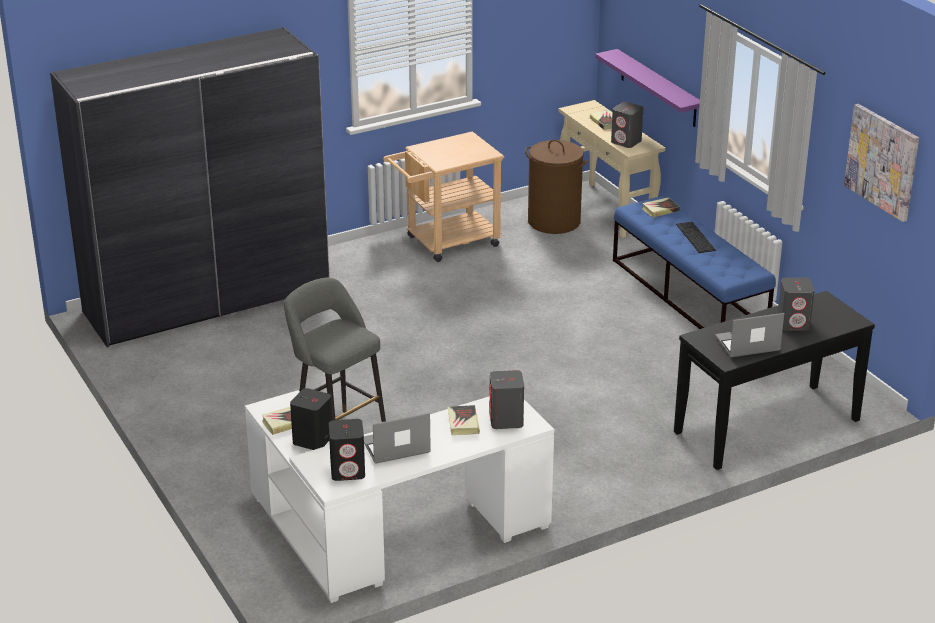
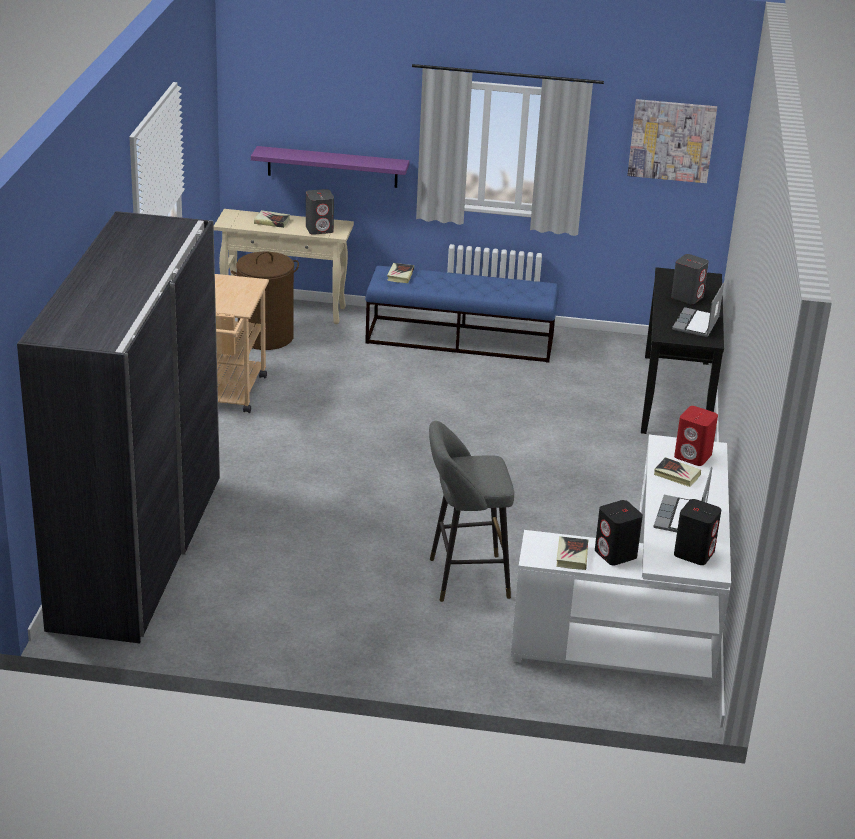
camera: 55 degrees left, 0 degrees up
grey speaker [489,370,524,429] -> red speaker [674,406,718,466]
keyboard [676,222,716,253] -> none

